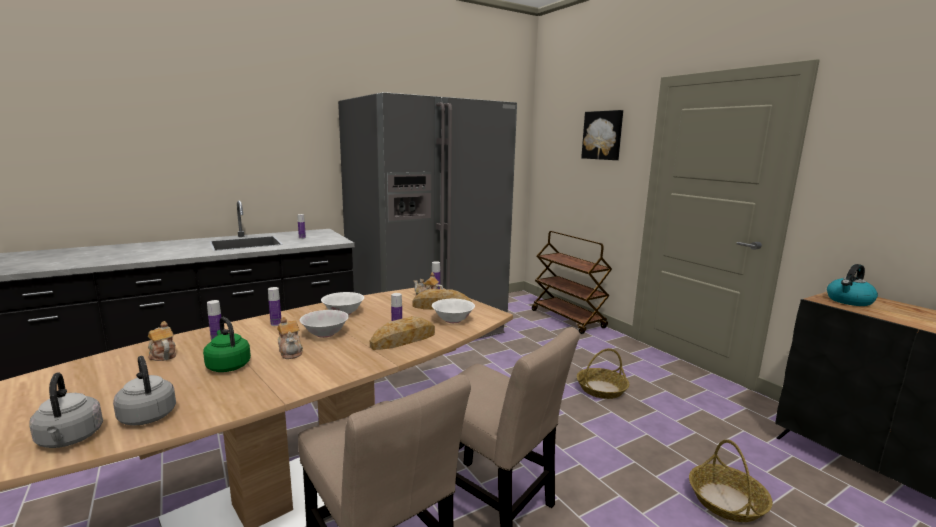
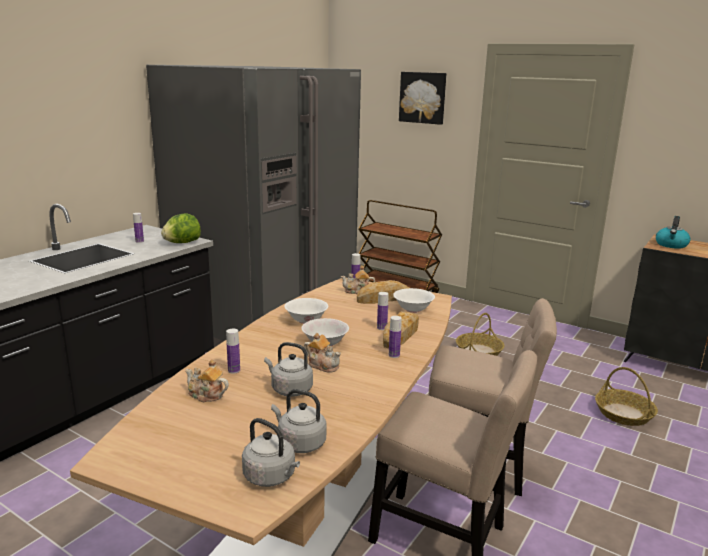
camera: 25 degrees left, 5 degrees up
green kettle [203,317,251,372] -> grey kettle [264,342,313,397]
bottle [268,287,281,326] -> bottle moved to [389,316,402,358]
none -> lettuce [161,213,201,243]

